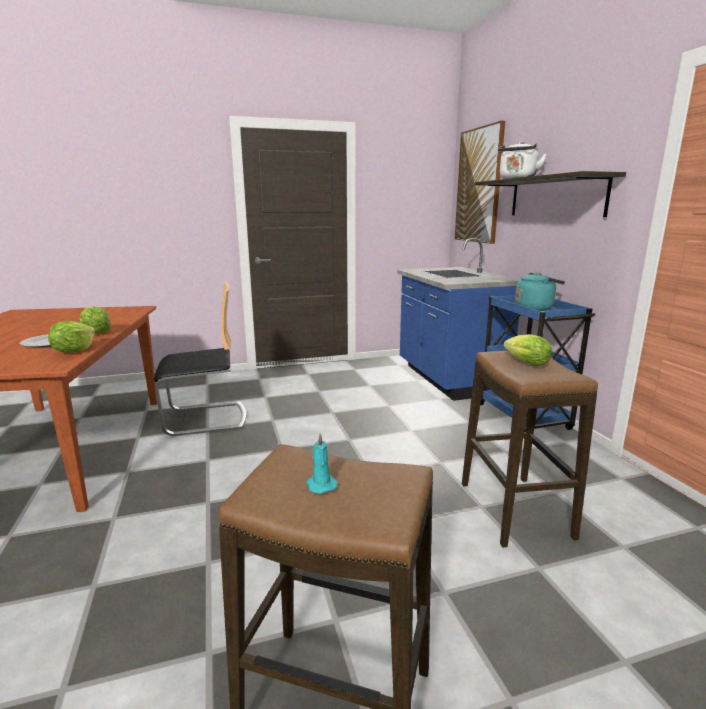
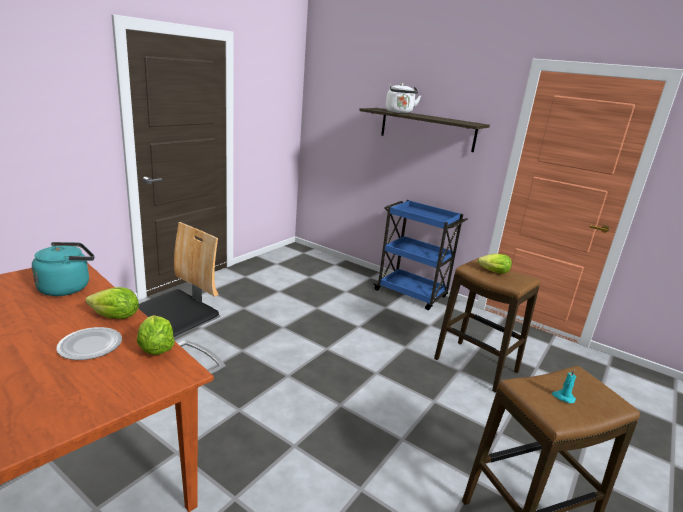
camera: 40 degrees left, 5 degrees up
blue counter [397,238,520,401] -> none
picture [455,121,505,244] -> none
turquoise kettle [515,272,565,311] -> turquoise kettle moved to [32,242,94,296]

